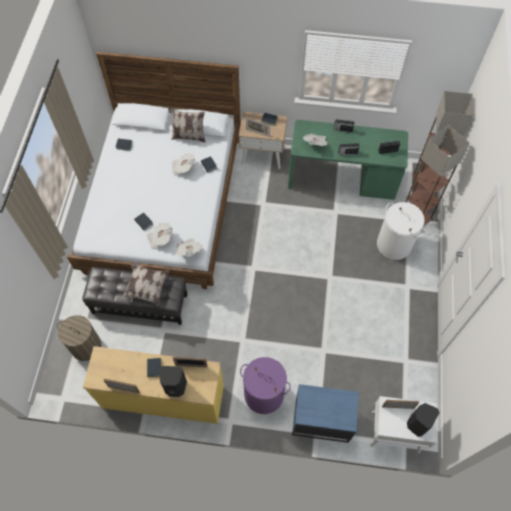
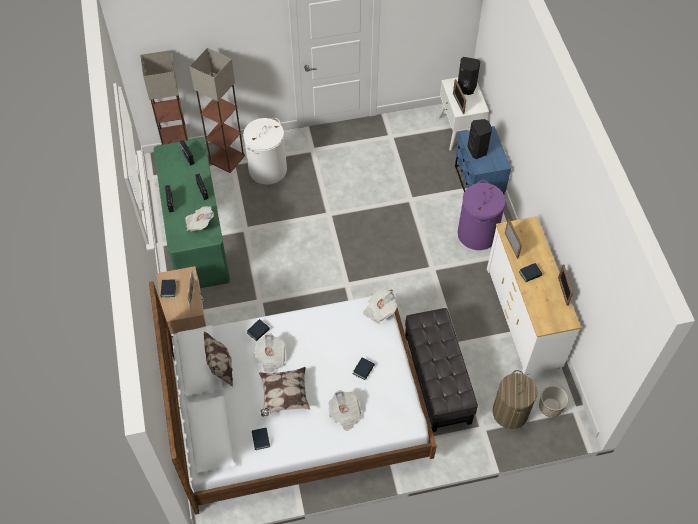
camera: 110 degrees left, 5 degrees down
yellow dresser [83,346,224,424] -> white dresser [487,216,581,375]
pillow [122,262,169,305] -> pillow moved to [259,367,310,417]
newspaper [147,222,173,248] -> newspaper moved to [328,390,362,431]
black speaker [159,366,187,397] -> black speaker moved to [467,119,492,159]
none -> planter [539,386,568,417]

